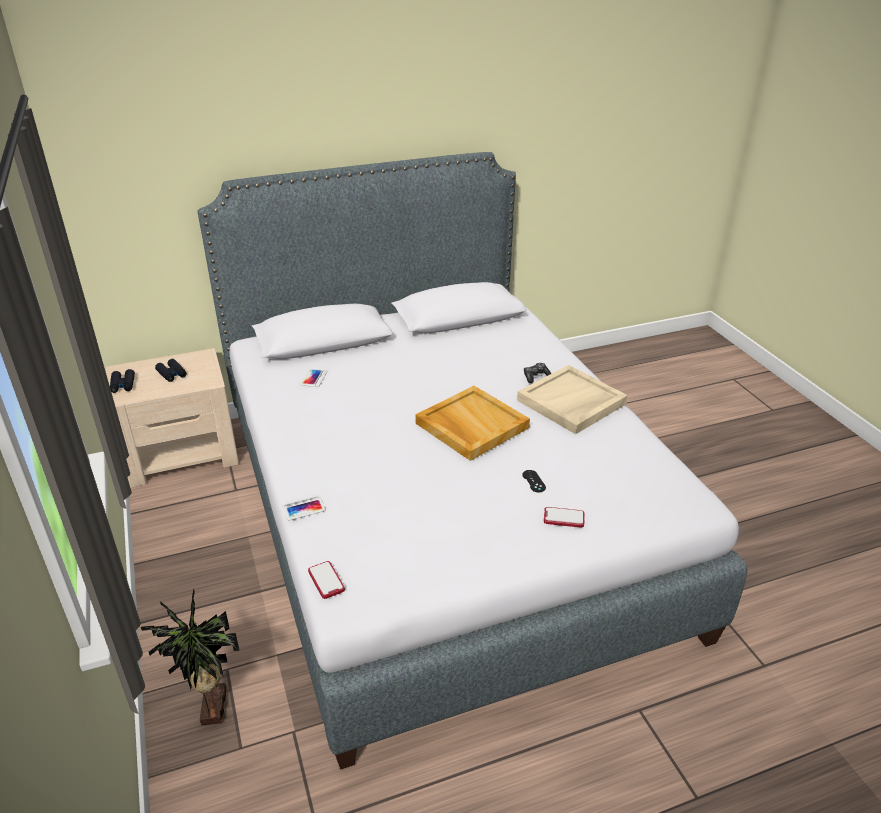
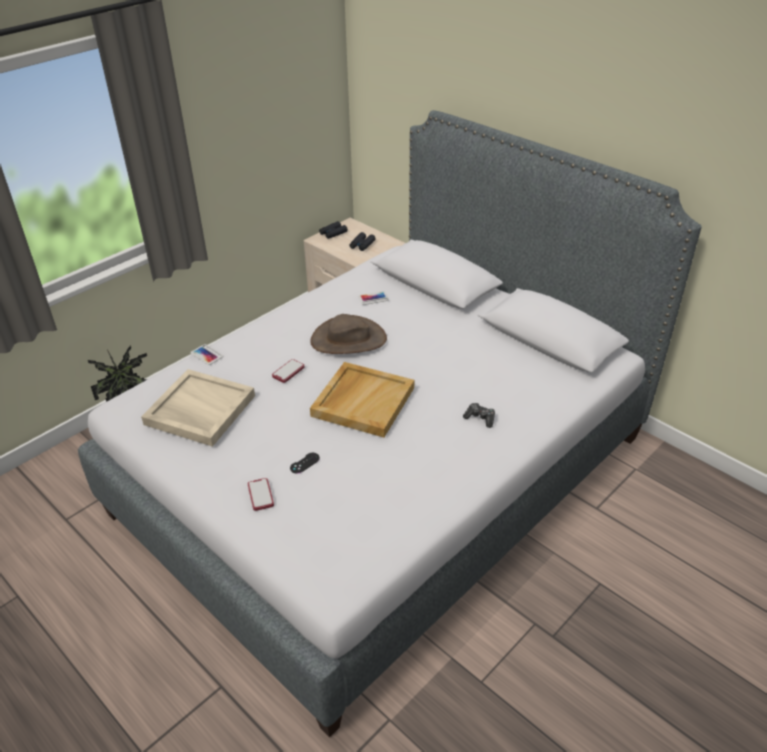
camera: 65 degrees right, 5 degrees up
phone [308,561,345,599] -> phone moved to [272,359,304,383]
beige tray [517,365,628,434] -> beige tray moved to [141,369,255,447]
none -> brown hat [310,314,387,354]

